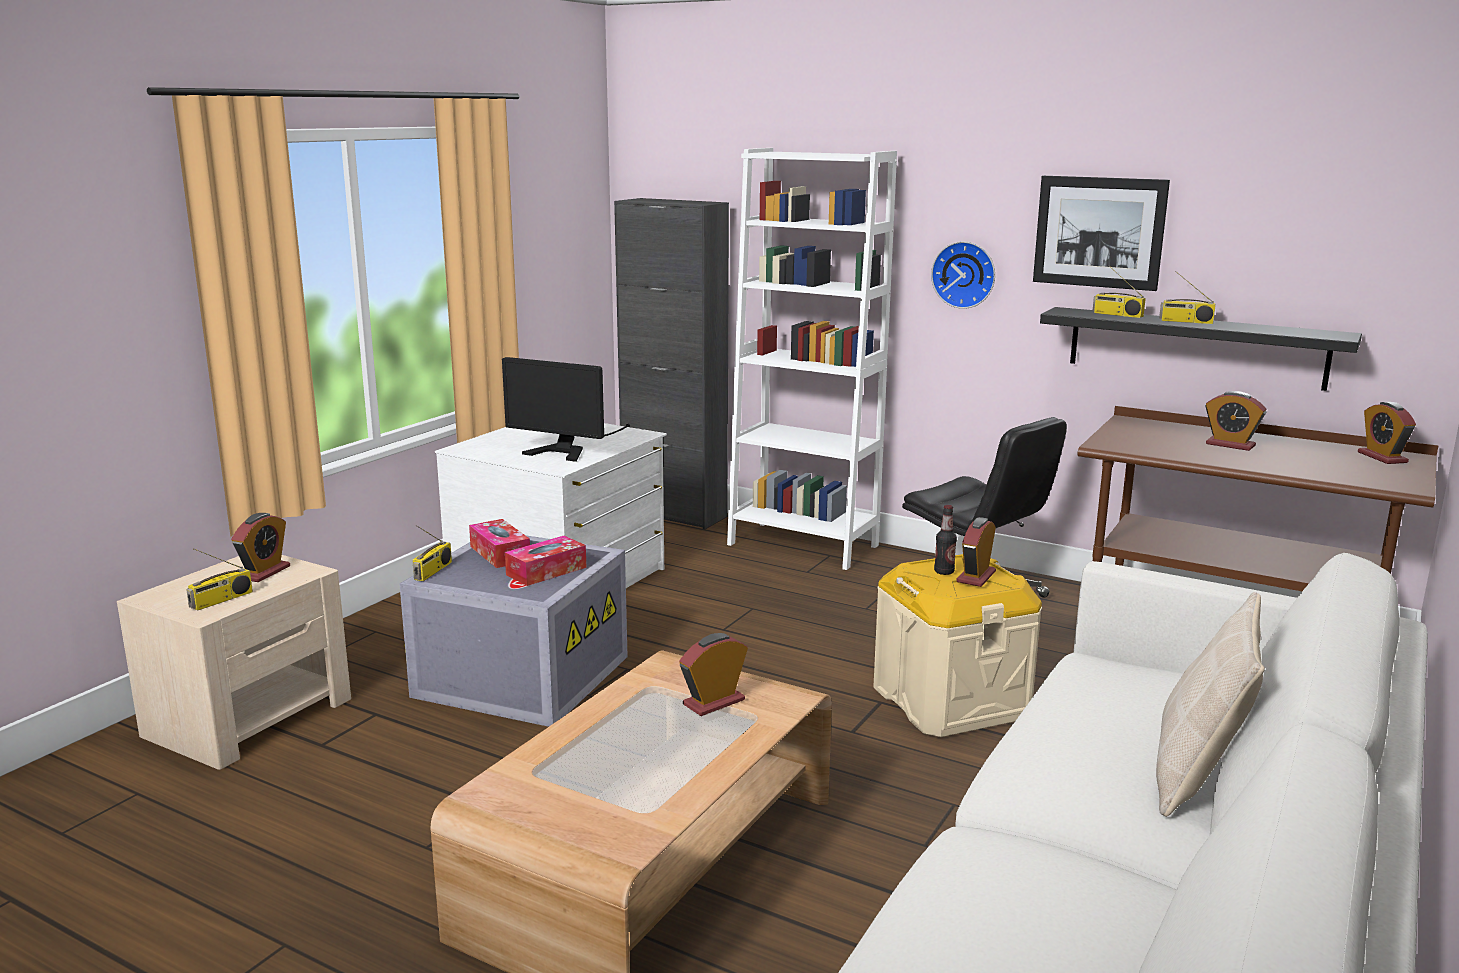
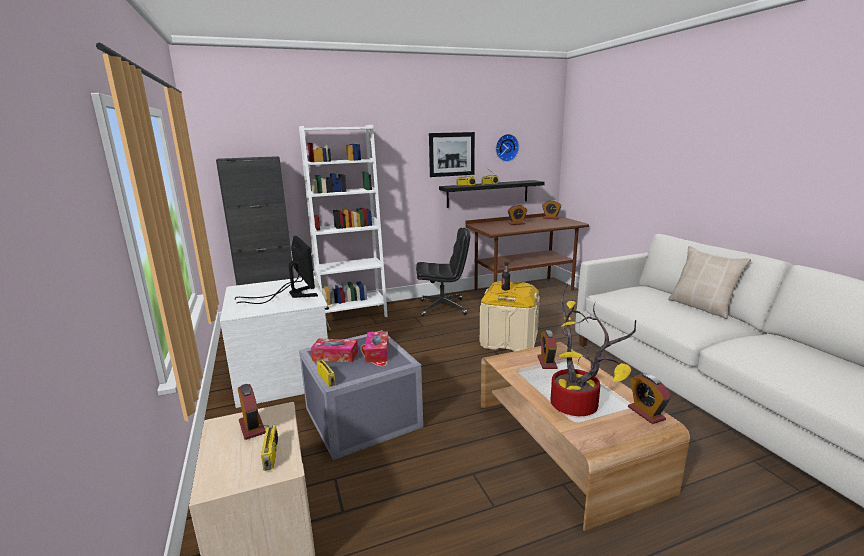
camera: 50 degrees left, 0 degrees up
monitor [502,357,630,462] -> monitor turned 90 degrees counterclockwise [235,236,318,304]
wall clock [931,241,995,309] -> wall clock moved to [496,134,519,162]
alarm clock [956,517,996,587] -> alarm clock moved to [628,374,671,424]
none -> potted plant [551,284,636,416]

